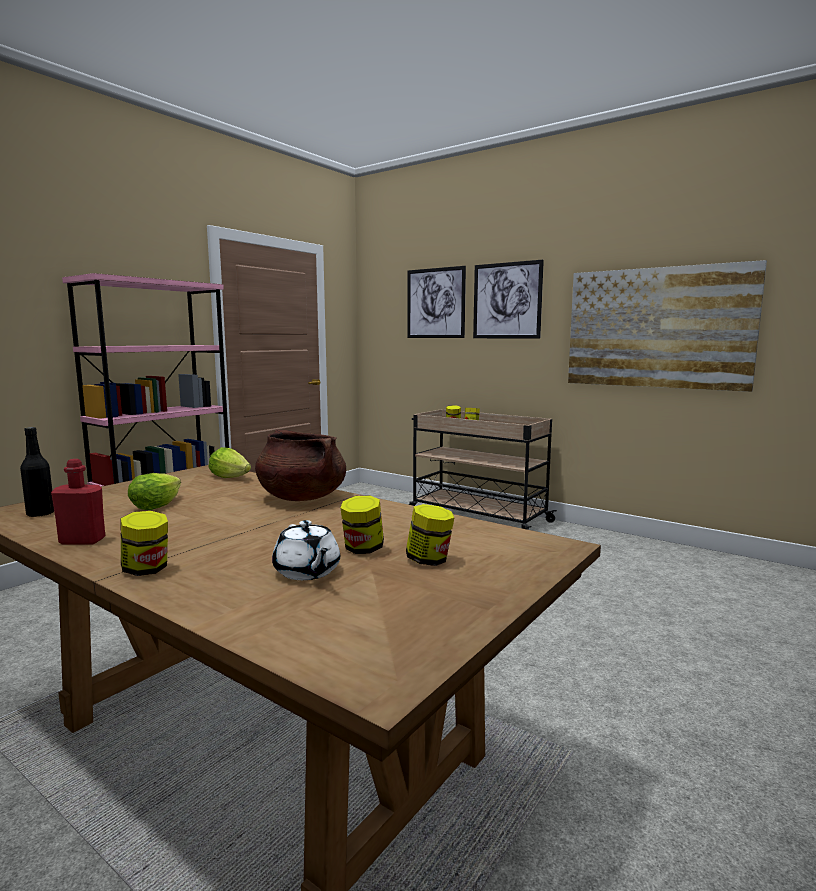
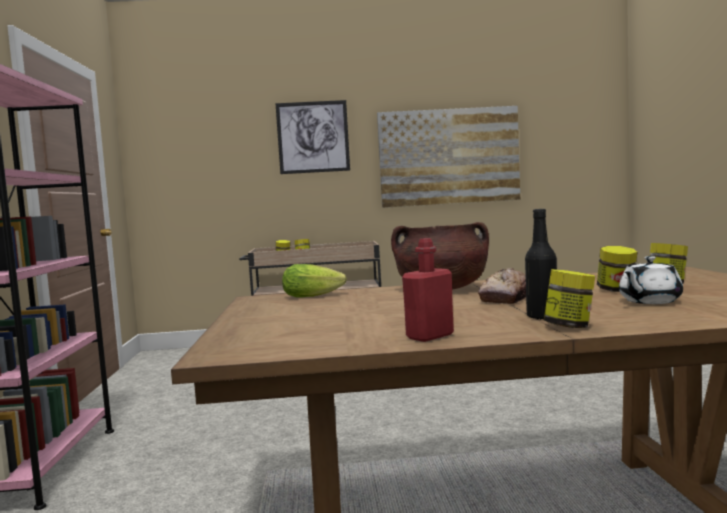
camera: 40 degrees left, 5 degrees down
black bottle [20,427,54,517] -> black bottle moved to [525,209,557,320]
lettuce [128,473,181,510] -> none
white teapot [272,520,340,580] -> white teapot turned 120 degrees clockwise [619,256,683,304]
picture [407,266,466,338] -> none
none -> bread [478,268,526,304]

